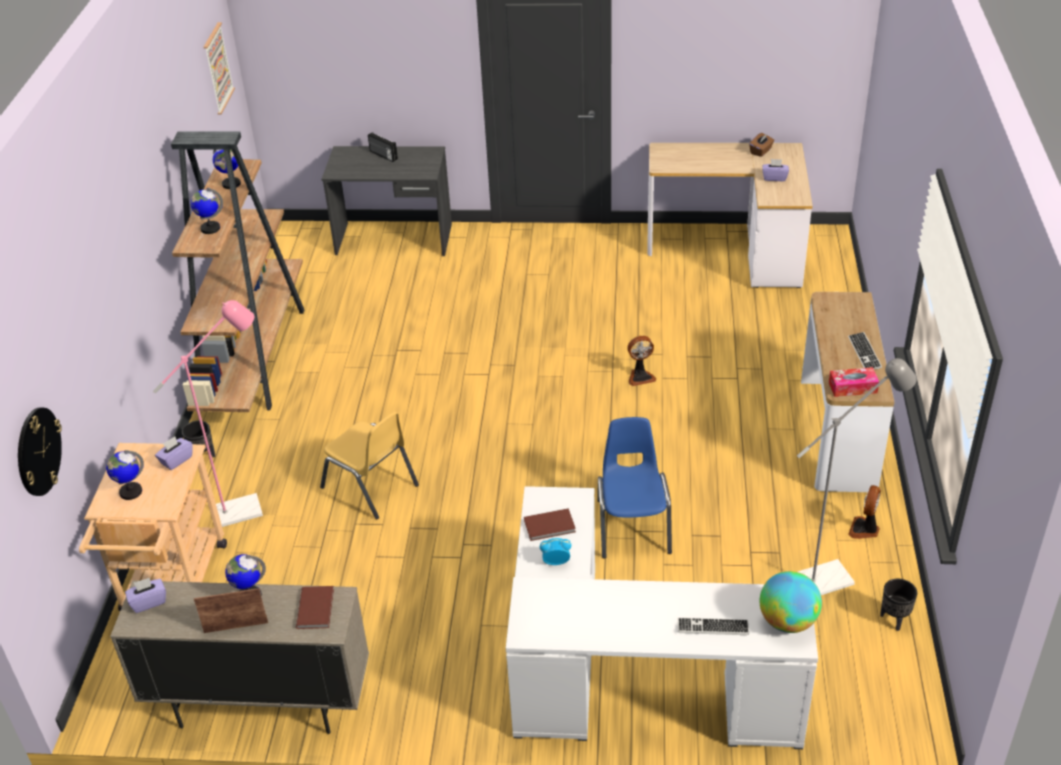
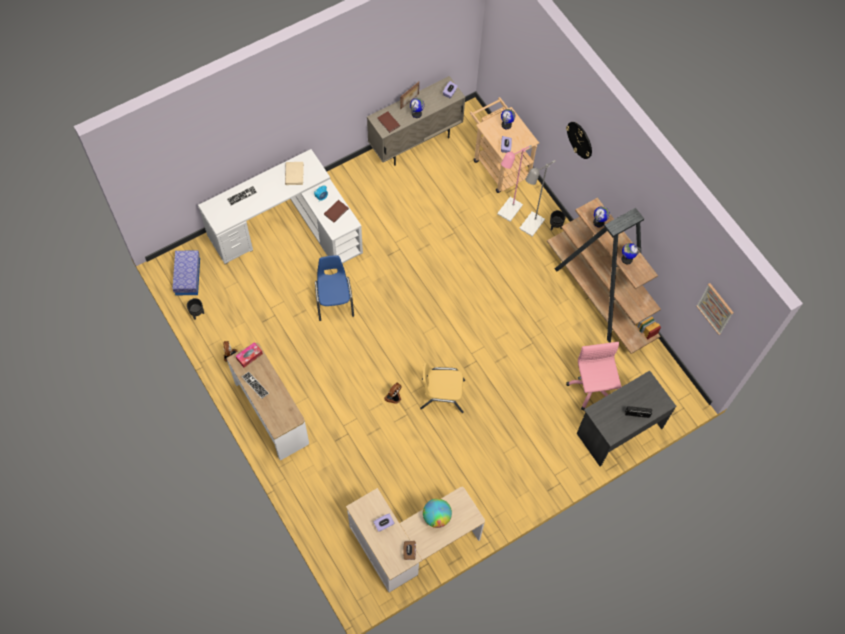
camera: 140 degrees right, 25 degrees up
wall clock [18,408,62,496] -> wall clock moved to [566,122,592,159]
yellow chair [320,411,419,519] -> yellow chair moved to [420,362,465,413]
blue chair [597,417,672,558] -> blue chair turned 150 degrees counterclockwise [315,255,354,321]
globe [760,571,822,633] -> globe moved to [423,498,452,528]
grey floor lamp [797,358,917,595] -> grey floor lamp moved to [519,160,555,237]
none -> storage box [172,250,200,295]
none -> beige book [285,162,304,185]
none -> pink office chair [566,342,621,411]

